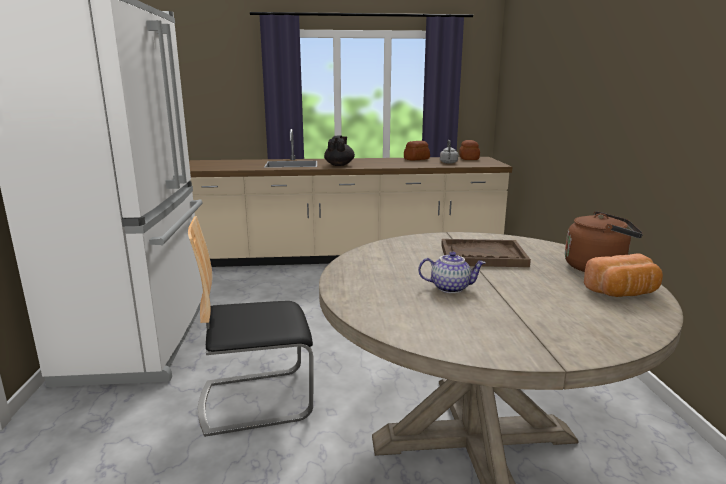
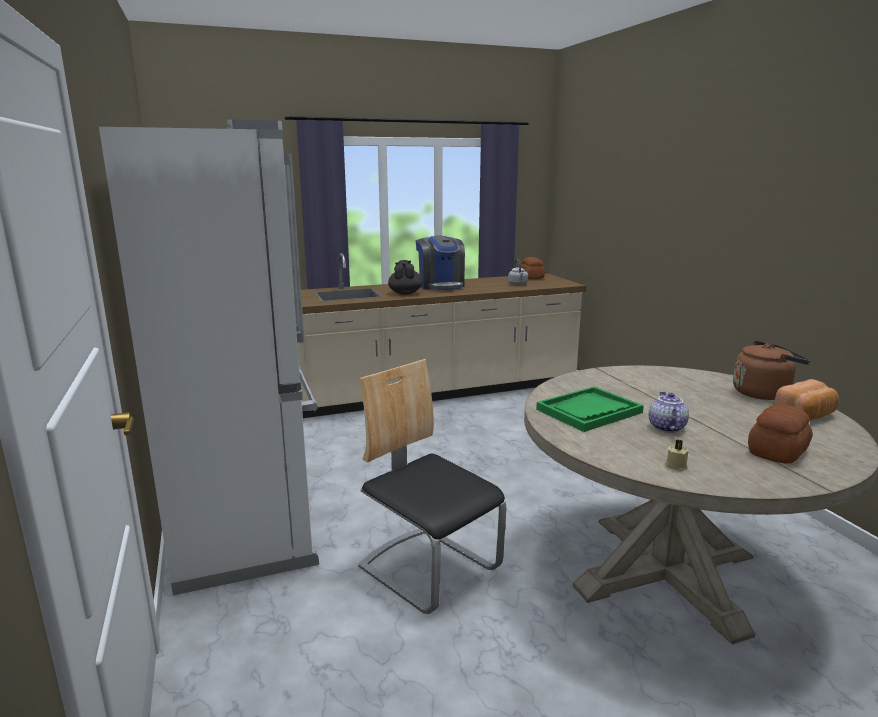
camera: 15 degrees left, 0 degrees up
chair [188,216,313,437] -> chair turned 75 degrees clockwise [358,359,506,614]
bread [404,141,430,161] -> bread moved to [748,404,813,463]
teapot [418,251,486,293] -> teapot turned 75 degrees counterclockwise [649,391,689,433]
brown tray [441,239,531,267] -> none
none -> coffee machine [416,235,465,290]
none -> green tray [536,386,644,432]
none -> beige candle [665,439,689,471]

